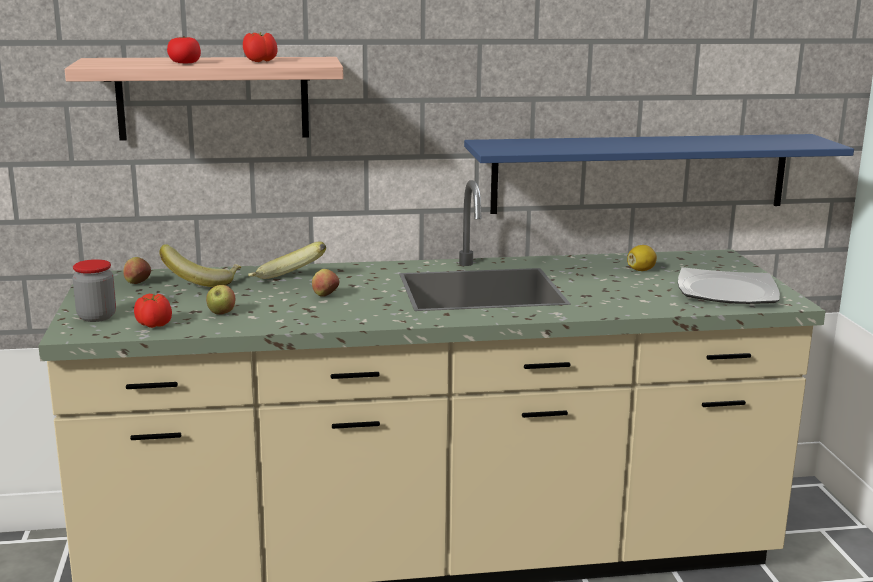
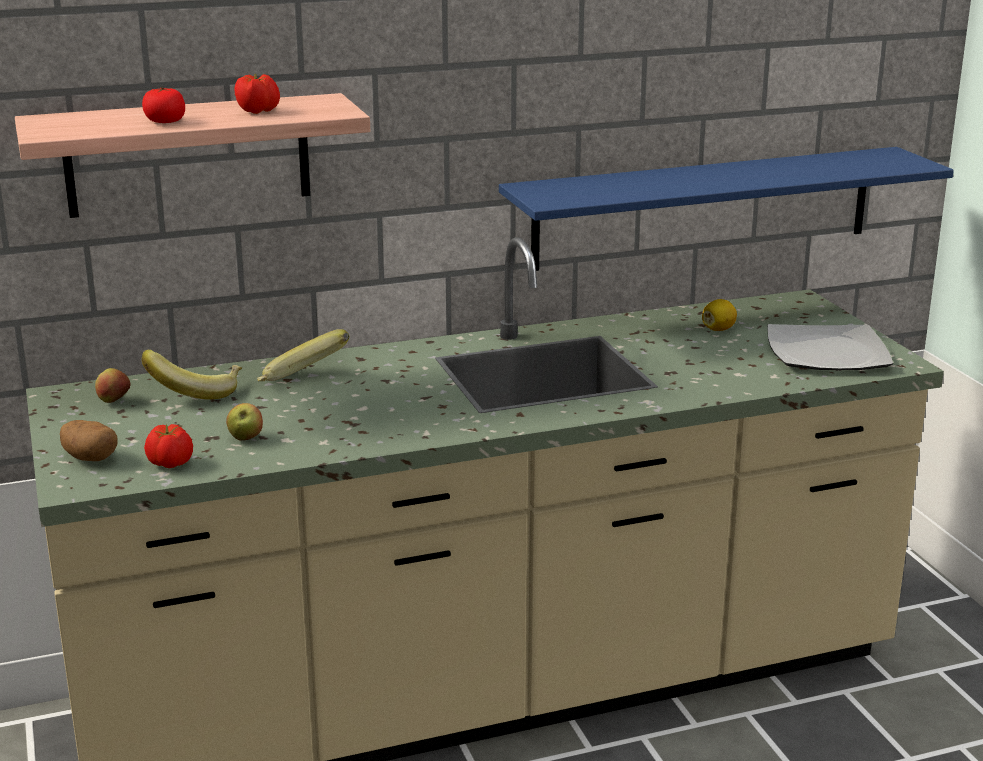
camera: 10 degrees left, 5 degrees up
jar [73,259,116,322] -> potato [60,420,118,461]
apple [312,269,339,297] -> none

